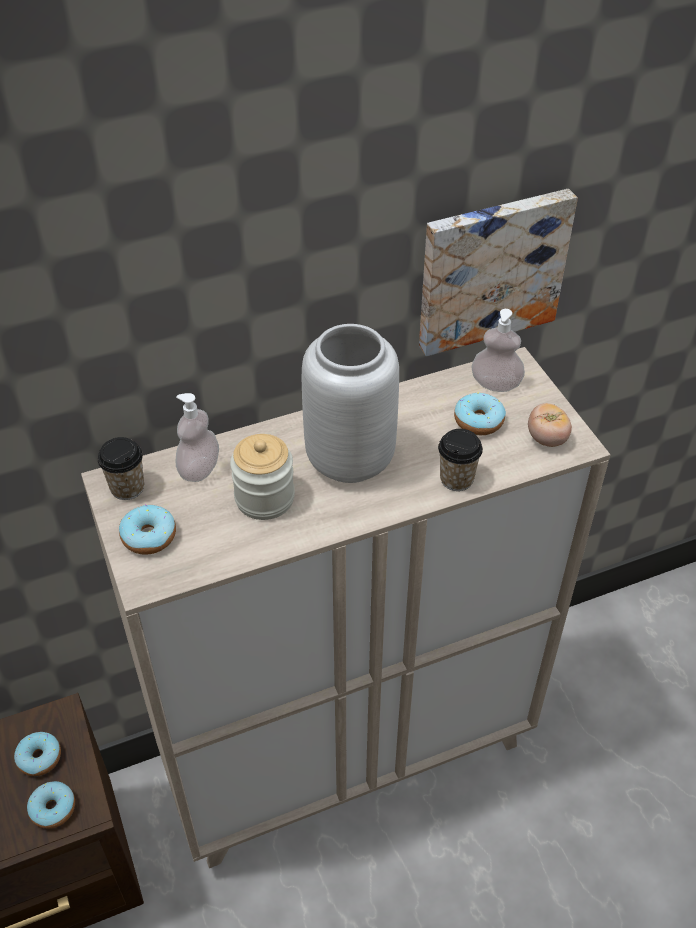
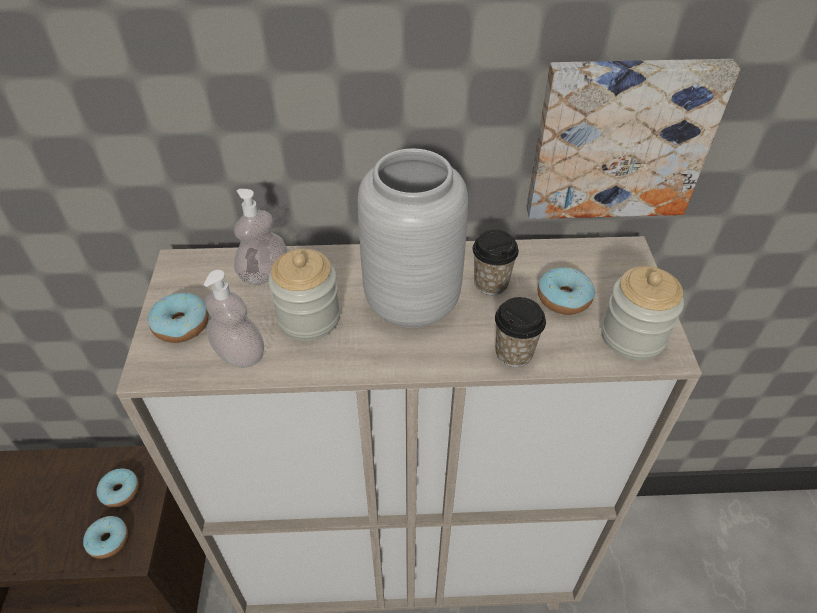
camera: 20 degrees right, 0 degrees up
cup [98,437,144,500] -> cup moved to [473,230,519,295]
soap dispenser [472,309,525,392] -> soap dispenser moved to [204,270,264,368]
tomato [528,403,572,447] -> jar [601,266,684,360]

